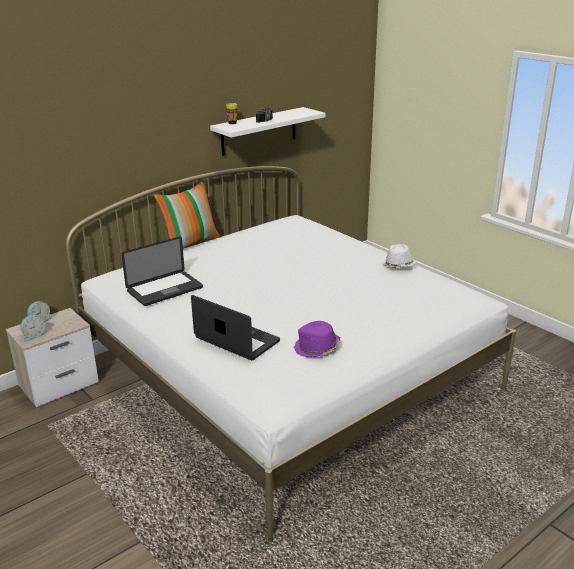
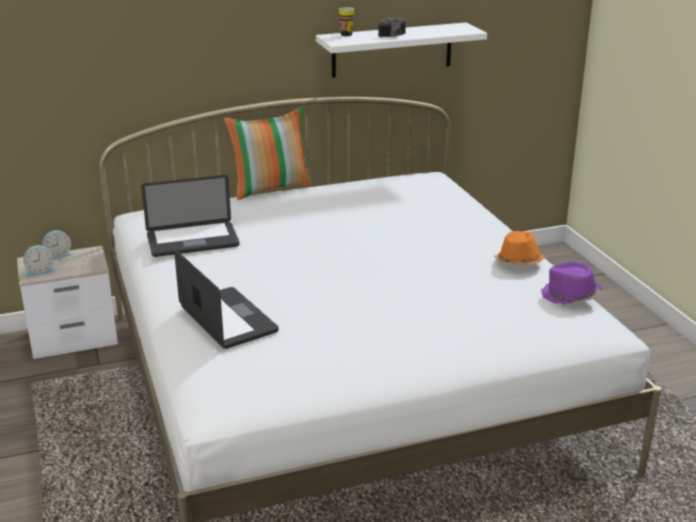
camera: 20 degrees right, 0 degrees up
purple hat [294,321,340,357] -> purple hat moved to [541,261,602,305]
white hat [382,244,416,268] -> orange hat [494,231,544,265]

